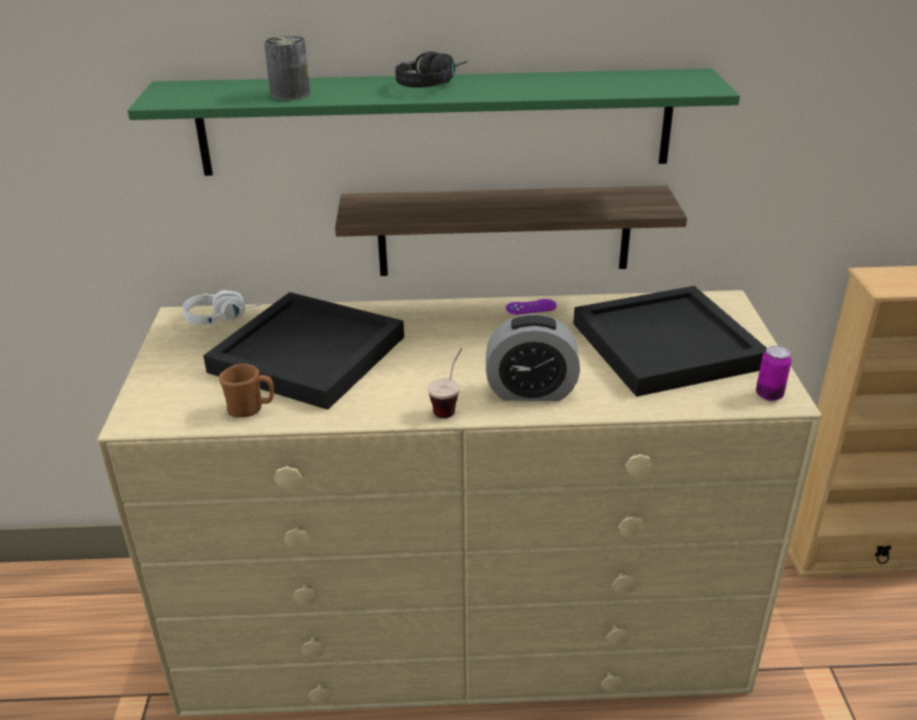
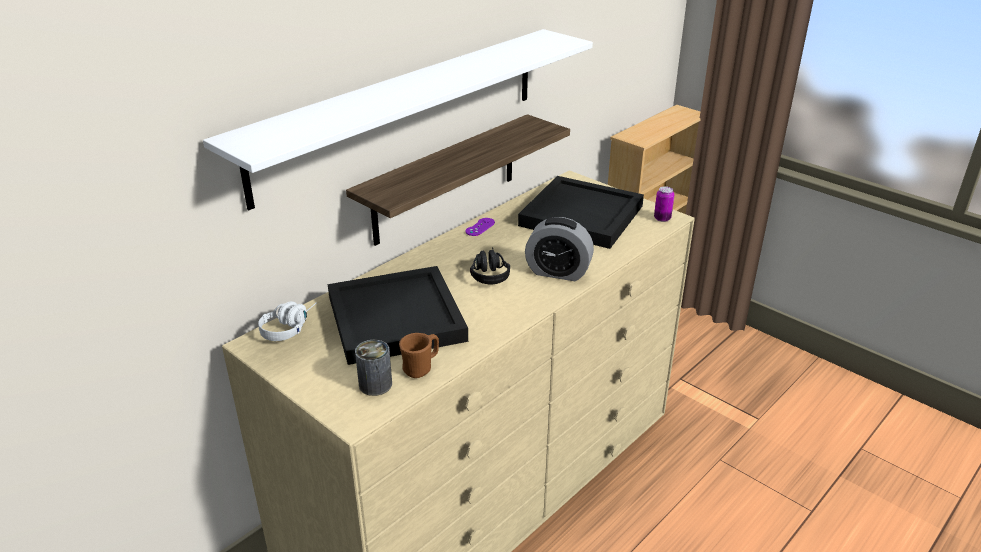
camera: 45 degrees left, 0 degrees up
green shelf [128,68,740,176] -> white shelf [203,29,593,210]
can [264,36,310,100] -> can moved to [355,340,392,396]
black headphones [395,52,467,88] -> black headphones moved to [470,247,510,284]
cup [428,348,462,418] -> none
alarm clock [486,314,580,401] -> alarm clock turned 60 degrees clockwise [525,217,594,281]

